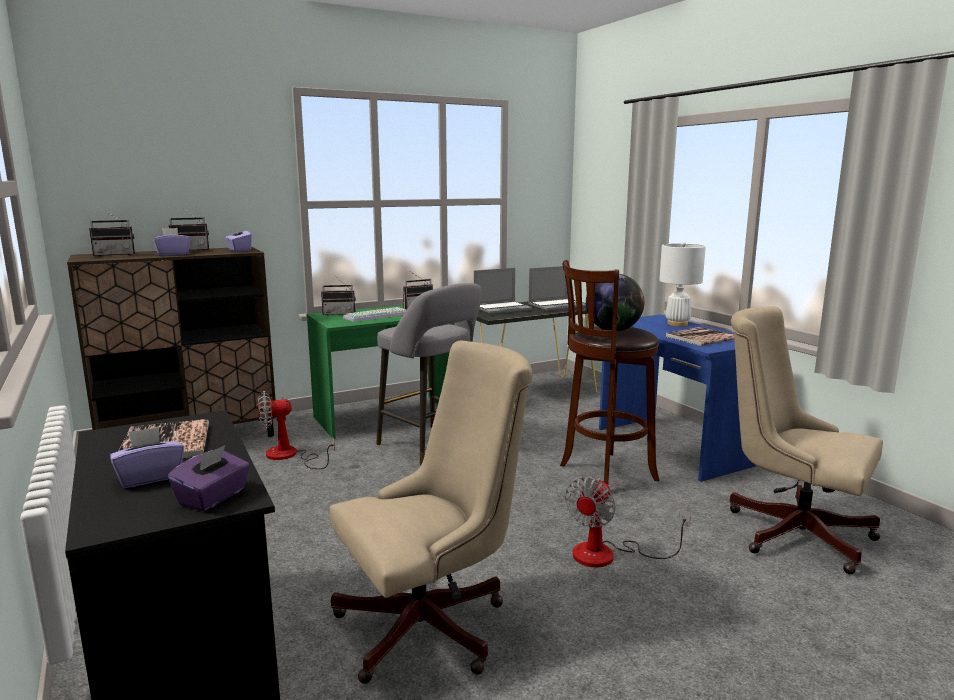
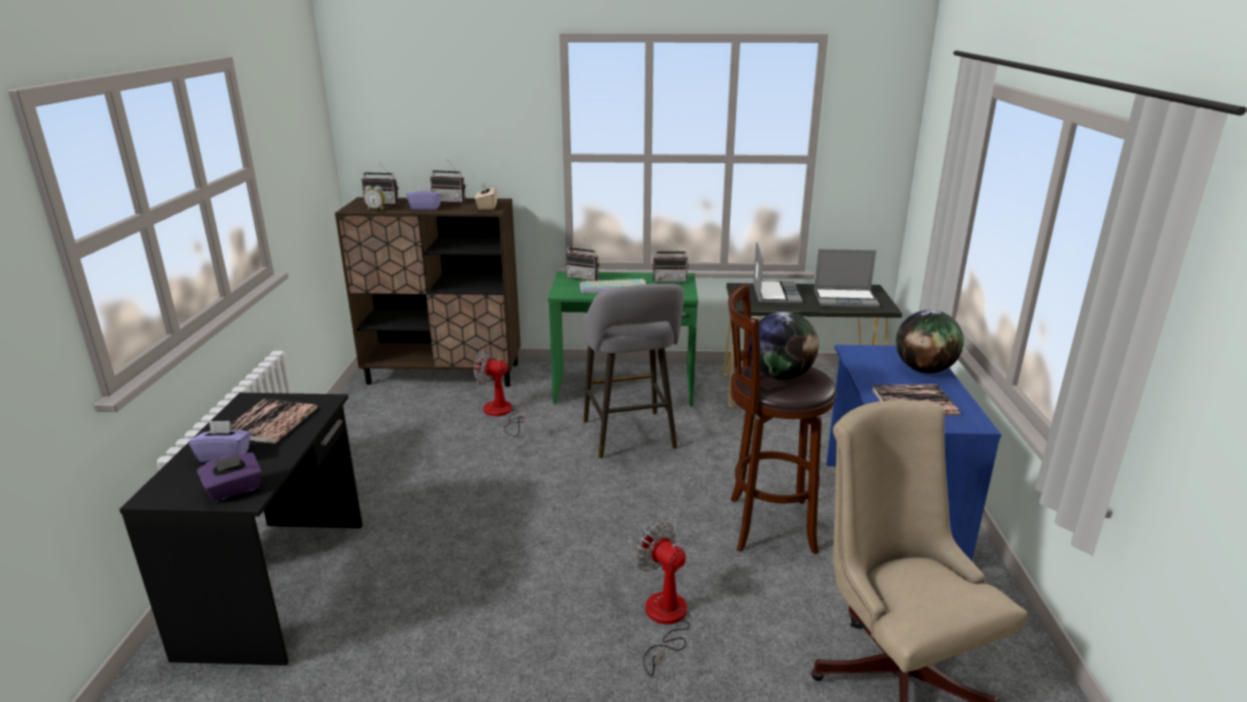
camera: 30 degrees right, 10 degrees up
purple tissue box [225,226,252,252] -> beige tissue box [475,182,498,210]
beige office chair [329,341,533,684] -> none
laptop [474,268,532,315] -> laptop turned 90 degrees counterclockwise [753,242,803,304]
fan [565,477,691,567] -> fan turned 75 degrees clockwise [635,521,690,677]
white table lamp [659,242,706,326] -> globe [896,310,964,373]
none -> alarm clock [364,186,385,211]

